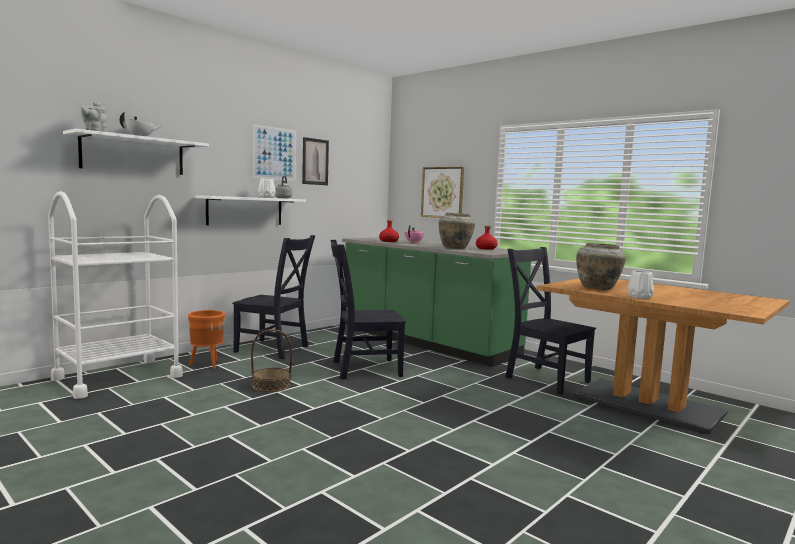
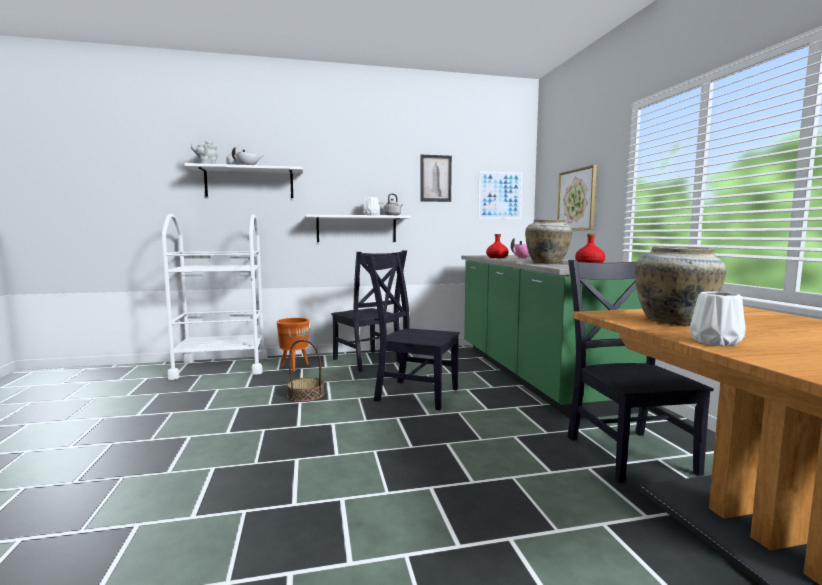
camera: 35 degrees right, 0 degrees up
picture [253,124,296,181] -> picture moved to [478,171,523,219]

